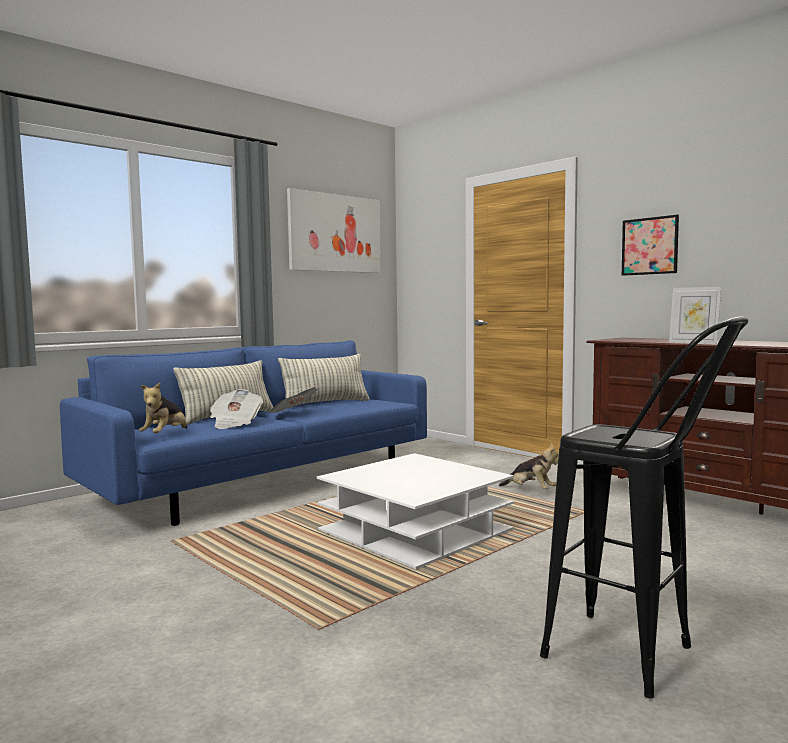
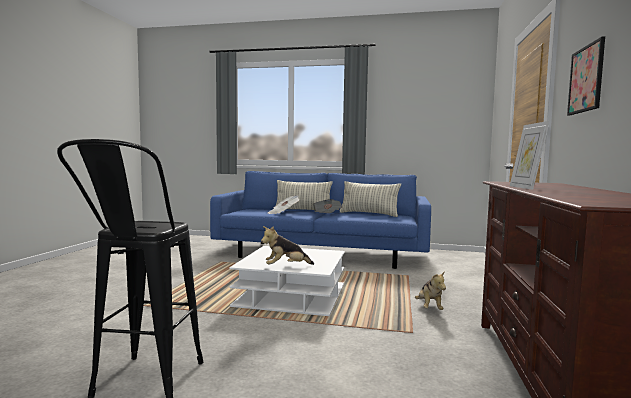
camera: 55 degrees right, 0 degrees up
plush toy [139,383,187,433] -> plush toy moved to [261,226,314,265]
picture [287,188,381,273] -> none

